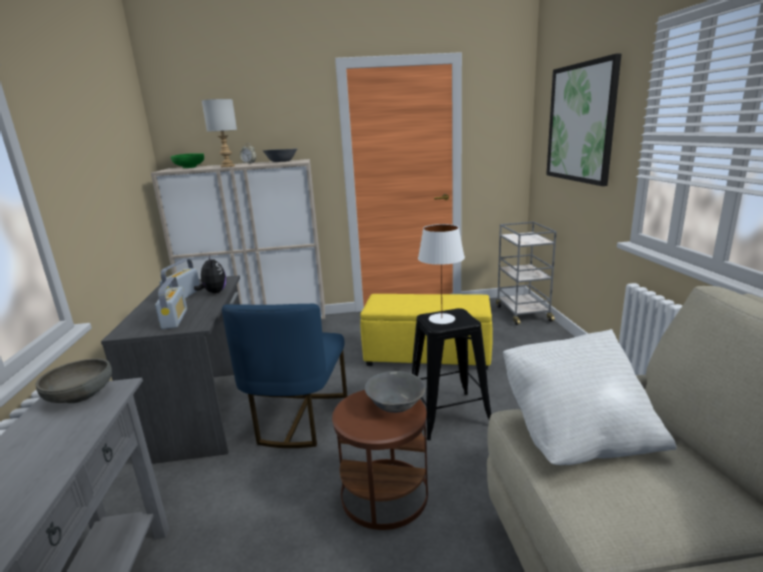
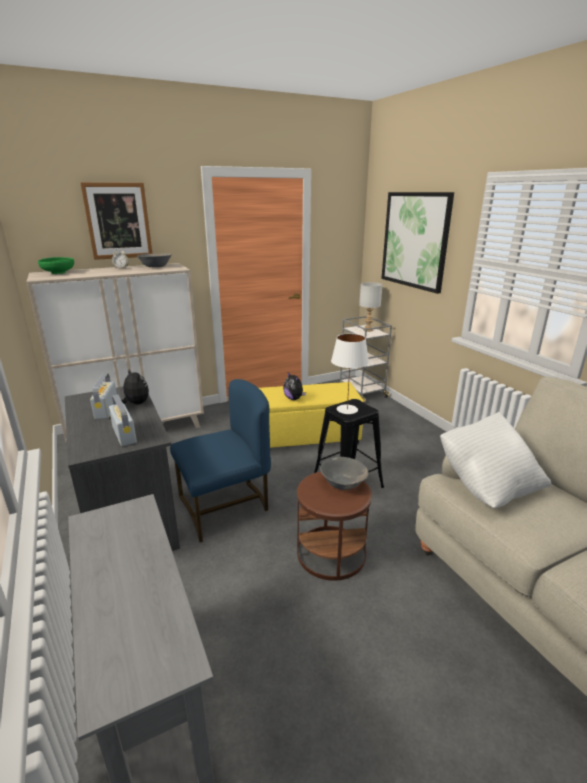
camera: 20 degrees left, 5 degrees up
grey bowl [36,359,112,403] -> none
grey table lamp [202,99,237,167] -> grey table lamp moved to [359,282,383,332]
blue chair [222,304,347,448] -> blue chair turned 105 degrees counterclockwise [170,379,271,543]
none -> picture [80,182,153,260]
none -> plush toy [283,372,306,400]

